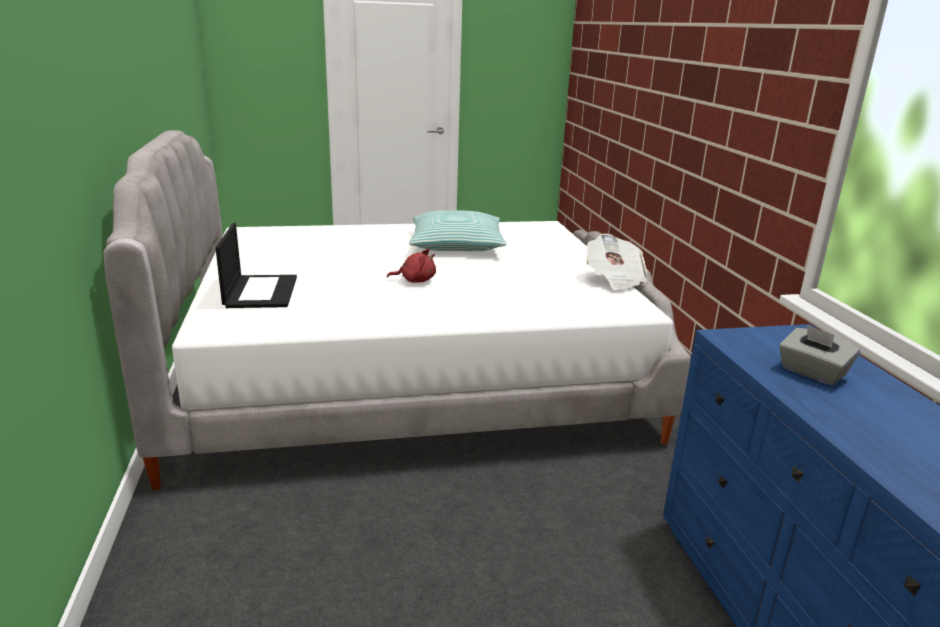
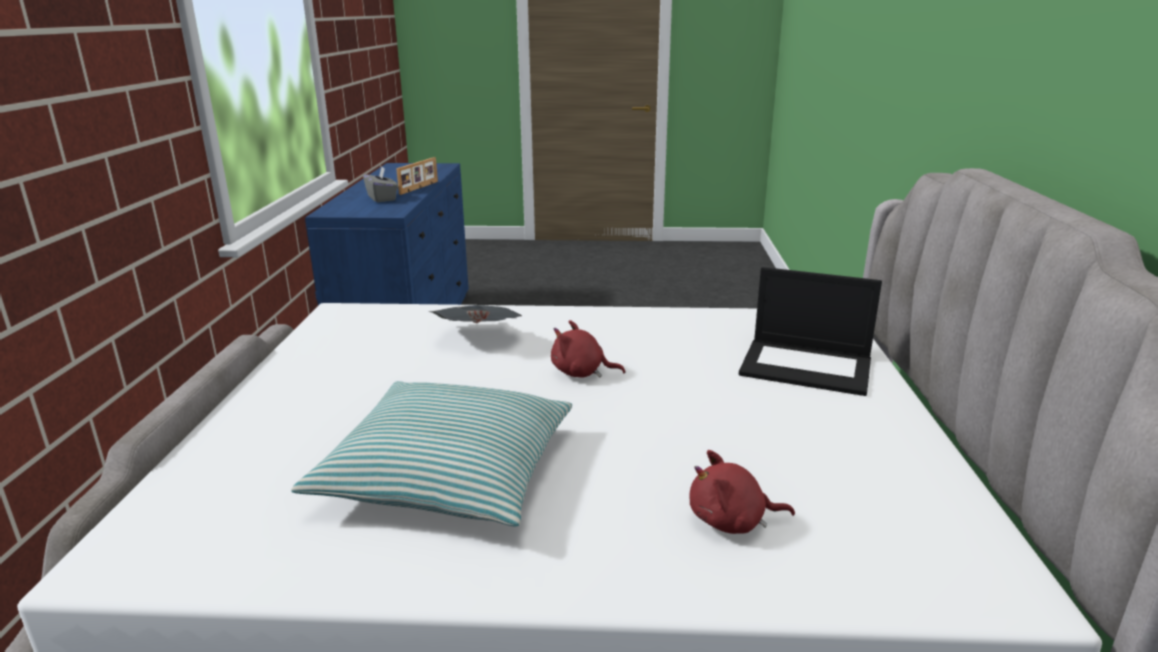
camera: 165 degrees left, 0 degrees up
laptop [215,223,297,308] -> laptop turned 75 degrees counterclockwise [739,267,882,396]
newspaper [586,234,648,291] -> newspaper moved to [428,305,522,323]
none -> picture frame [396,157,438,195]
none -> red plush toy [690,450,795,534]

